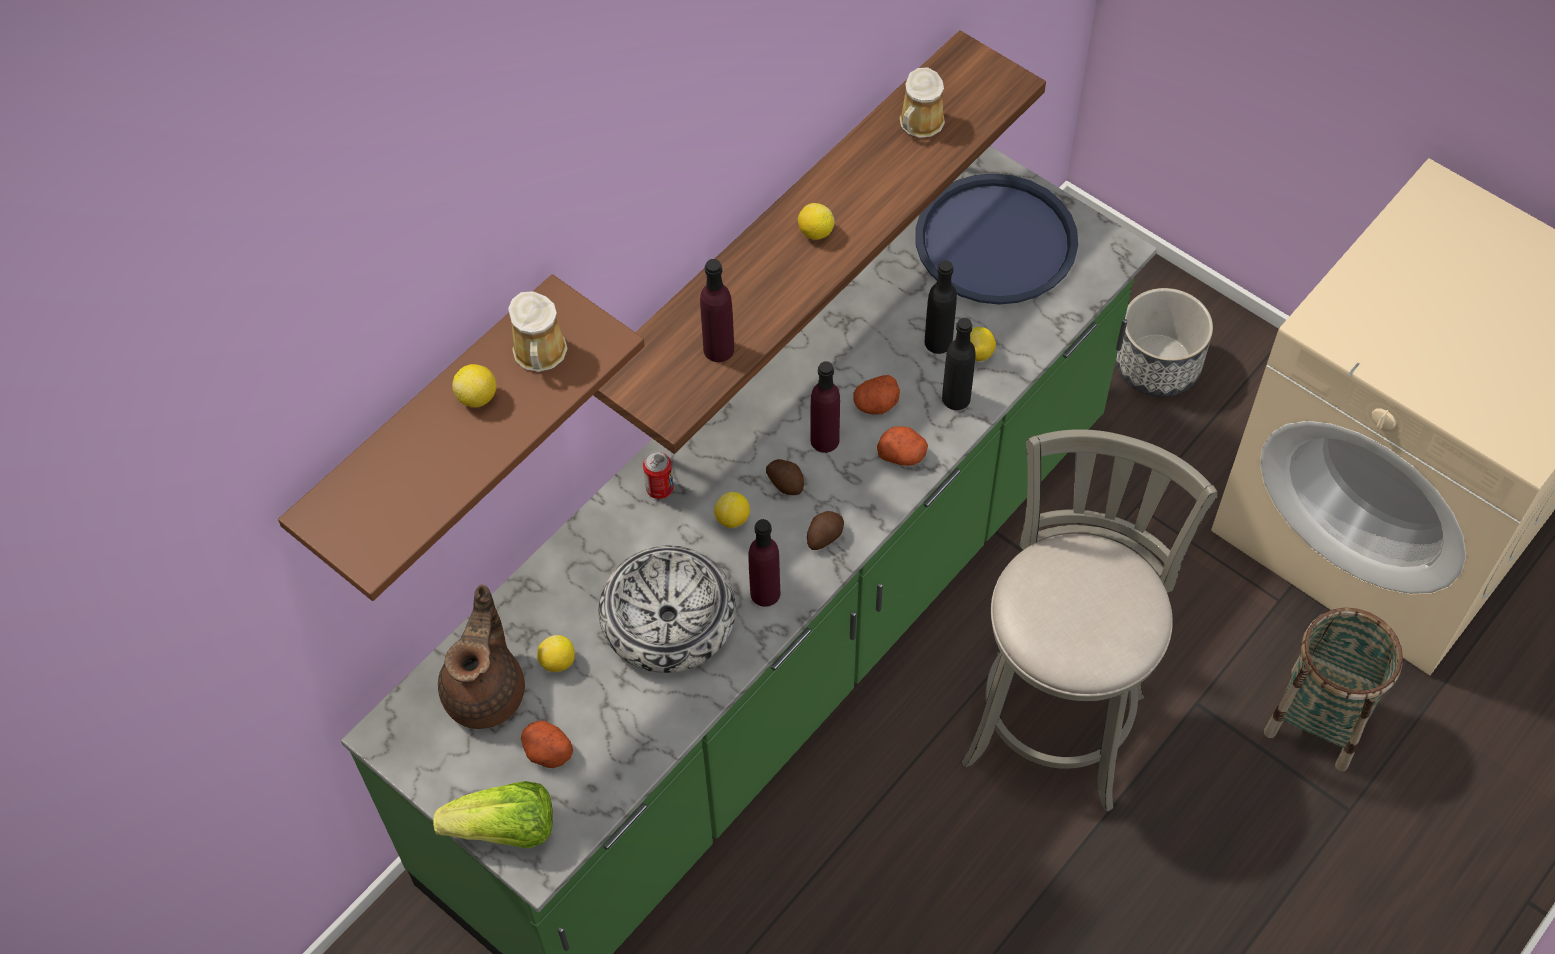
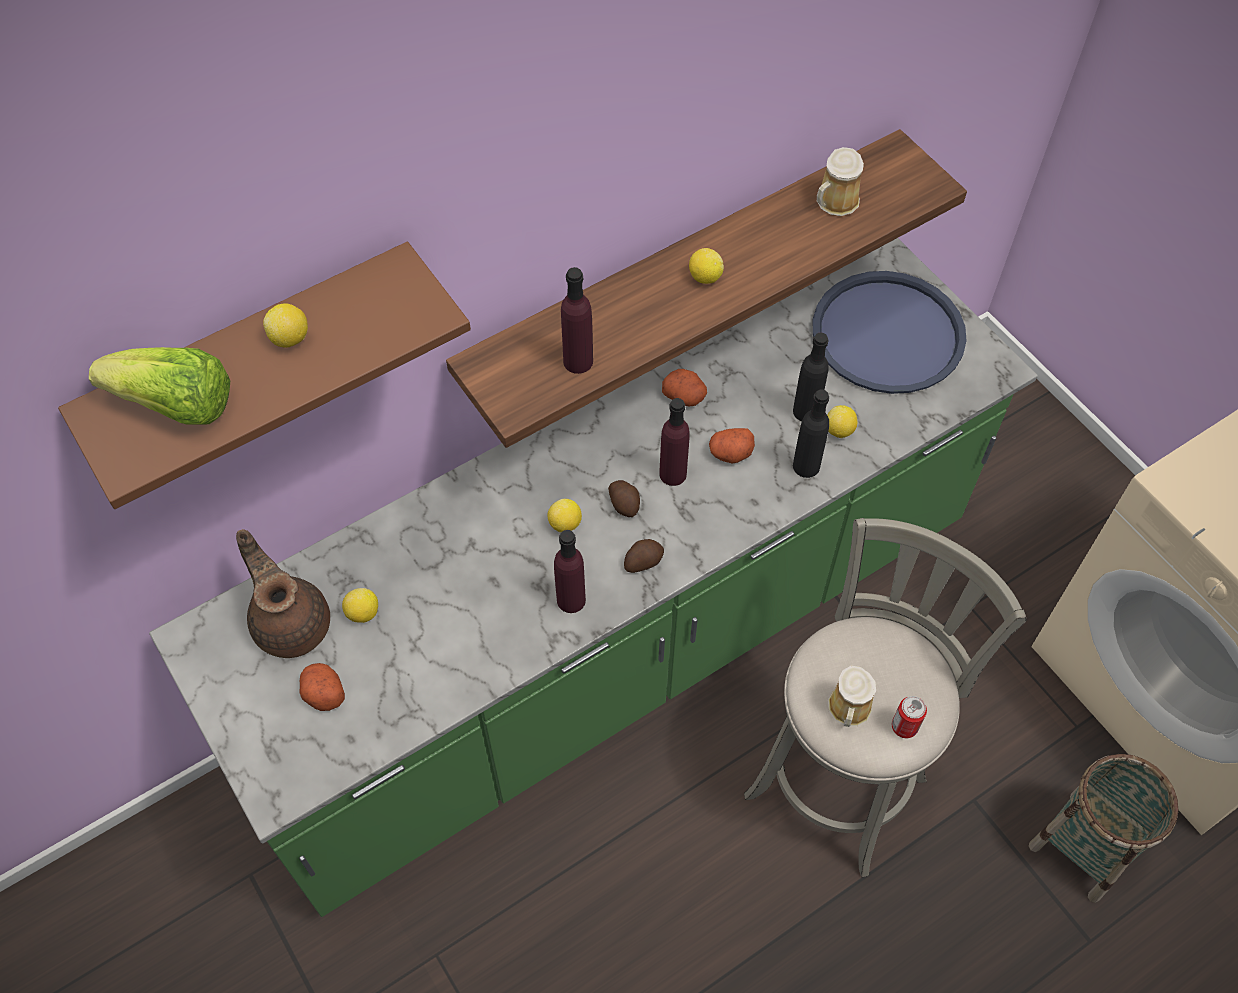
camera: 15 degrees right, 0 degrees up
lettuce [433,781,553,849] -> lettuce moved to [89,347,231,425]
brown teapot [438,584,525,729] -> brown teapot turned 60 degrees counterclockwise [236,529,330,658]
mug [508,291,568,372] -> mug moved to [828,666,876,727]
bowl [599,546,736,673] -> none
can [643,451,674,499] -> can moved to [892,696,927,738]
potato [877,426,928,466] -> potato moved to [662,369,707,407]
planter [1115,288,1213,397] -> none

